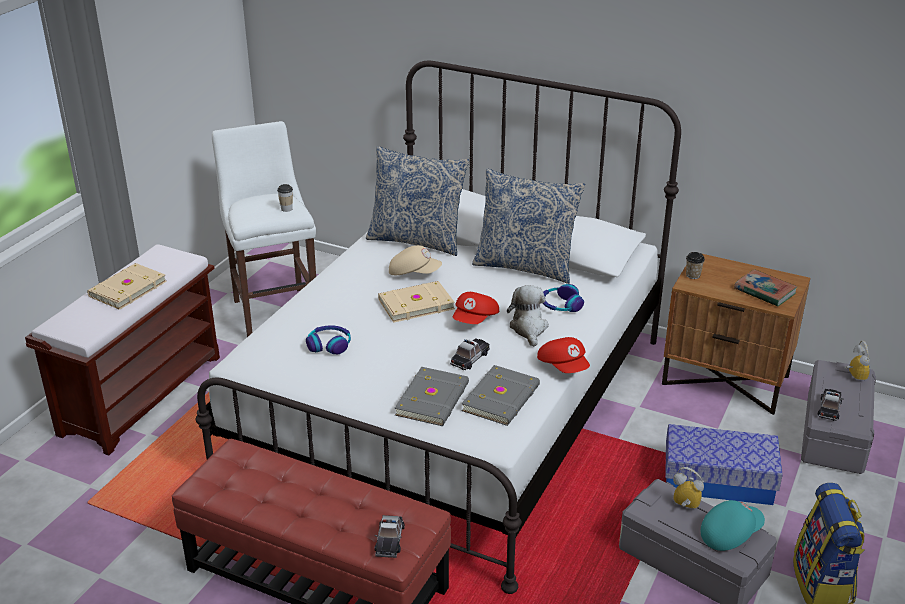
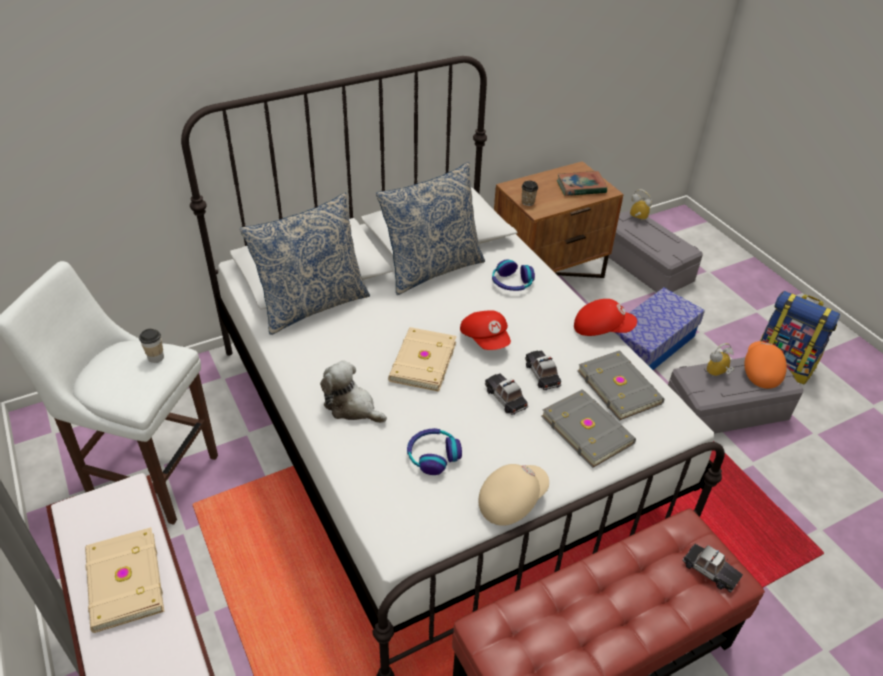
camera: 55 degrees left, 10 degrees up
beige cap [389,245,442,275] -> beige cap moved to [478,464,549,526]
plush toy [507,285,549,347] -> plush toy moved to [320,360,387,423]
turquoise cap [701,500,765,551] -> orange cap [744,341,787,389]
toy car [817,389,844,421] -> toy car moved to [485,374,528,415]

